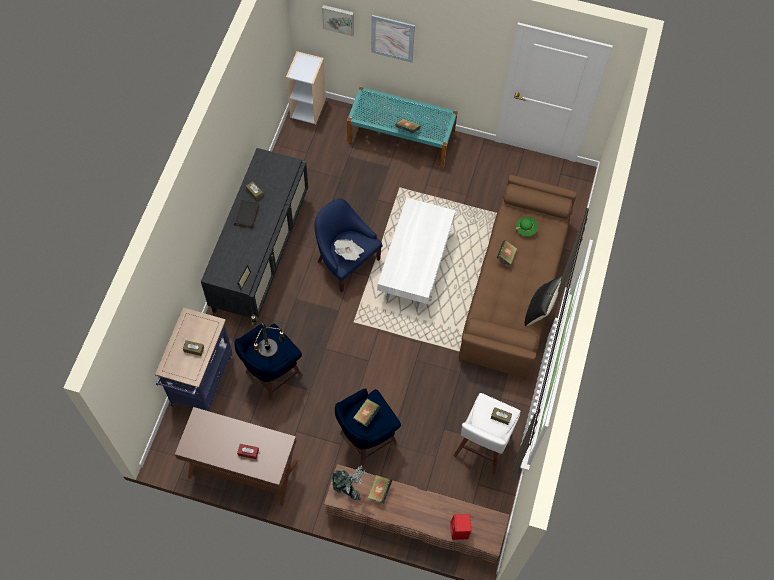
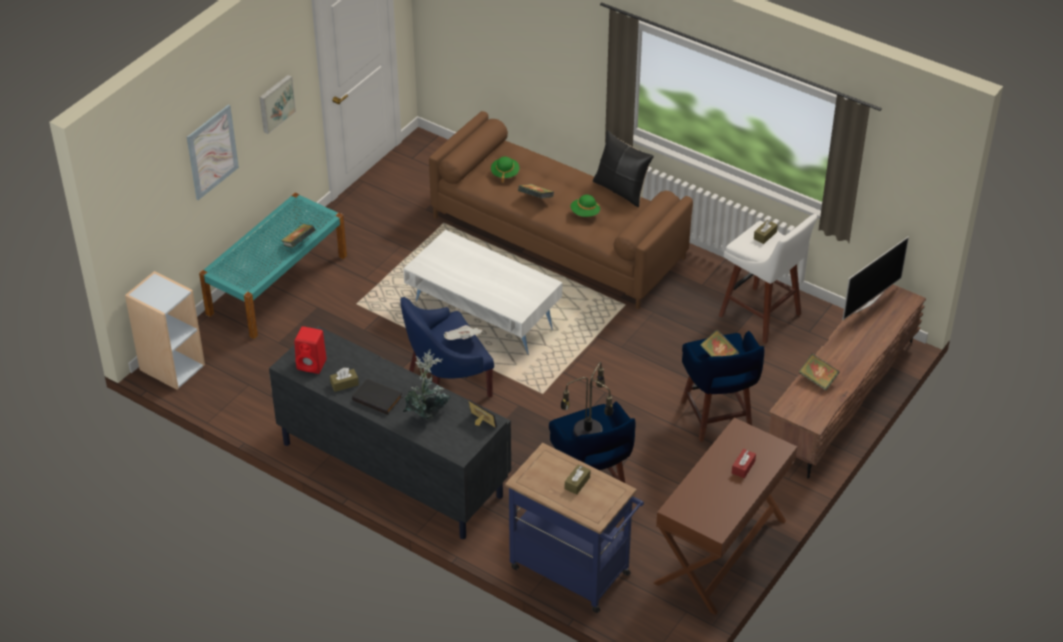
camera: 70 degrees left, 20 degrees down
picture [322,5,354,36] -> picture moved to [259,75,296,134]
potted plant [332,465,366,501] -> potted plant moved to [403,349,451,420]
red speaker [450,514,471,540] -> red speaker moved to [295,326,327,374]
none -> green hat [571,195,600,217]
none -> television [842,236,909,320]

